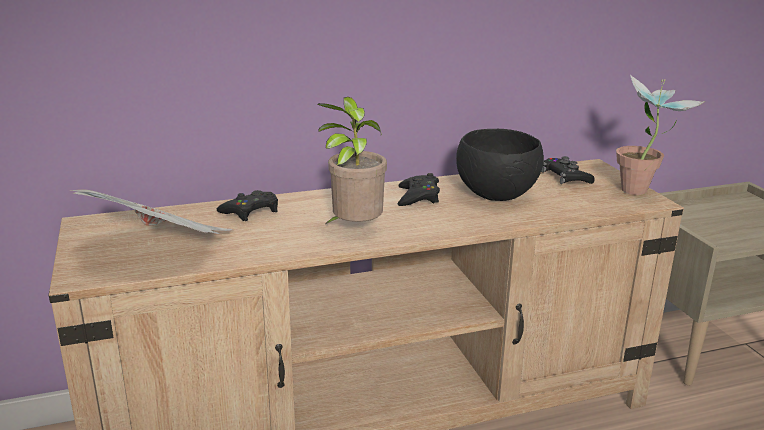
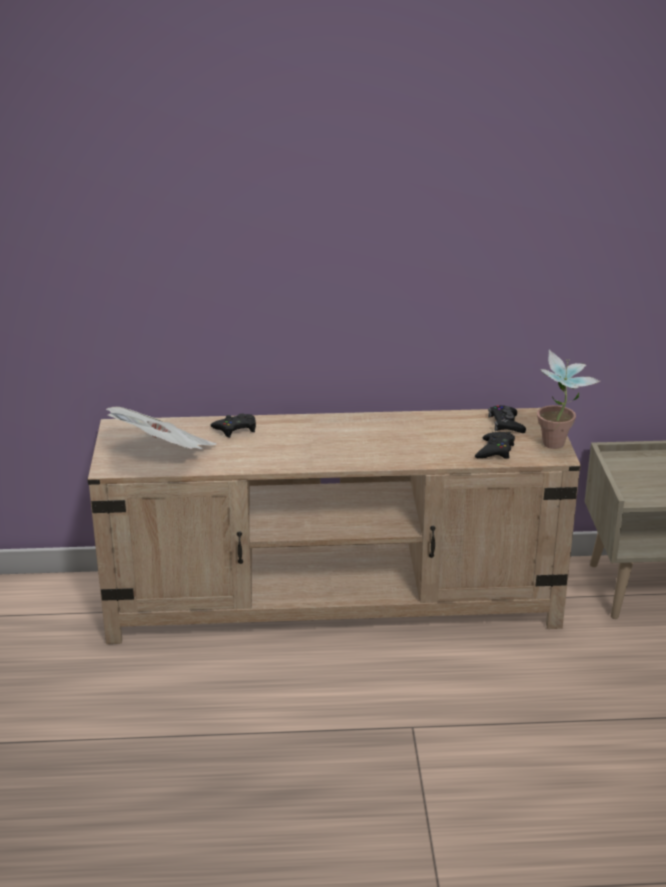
camera: 15 degrees right, 5 degrees up
potted plant [317,97,387,224] -> none
black game controller [398,173,440,206] -> black game controller moved to [475,431,515,459]
black bowl [456,129,544,201] -> none

